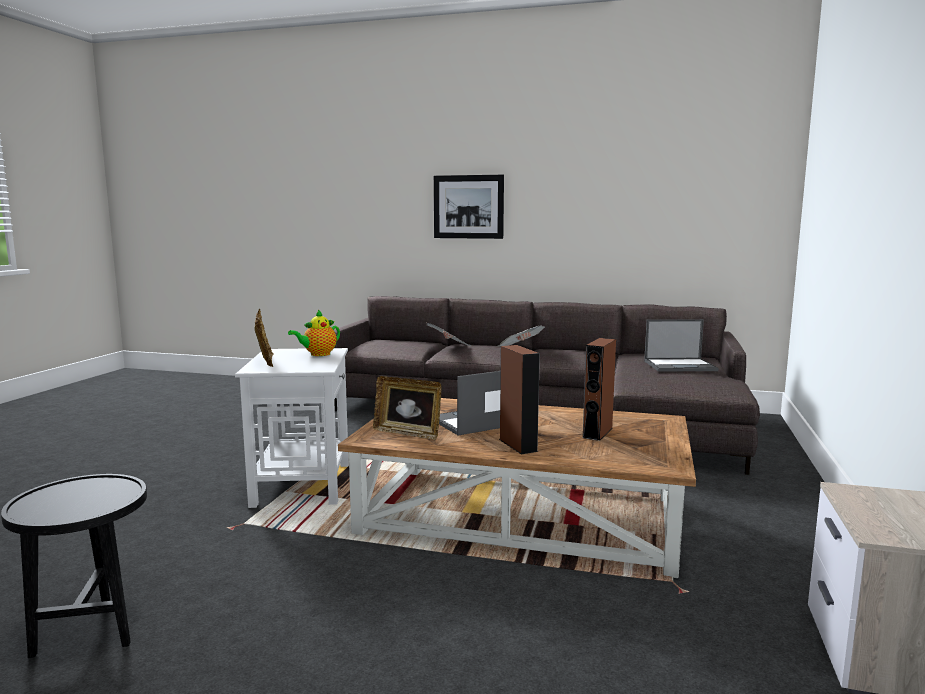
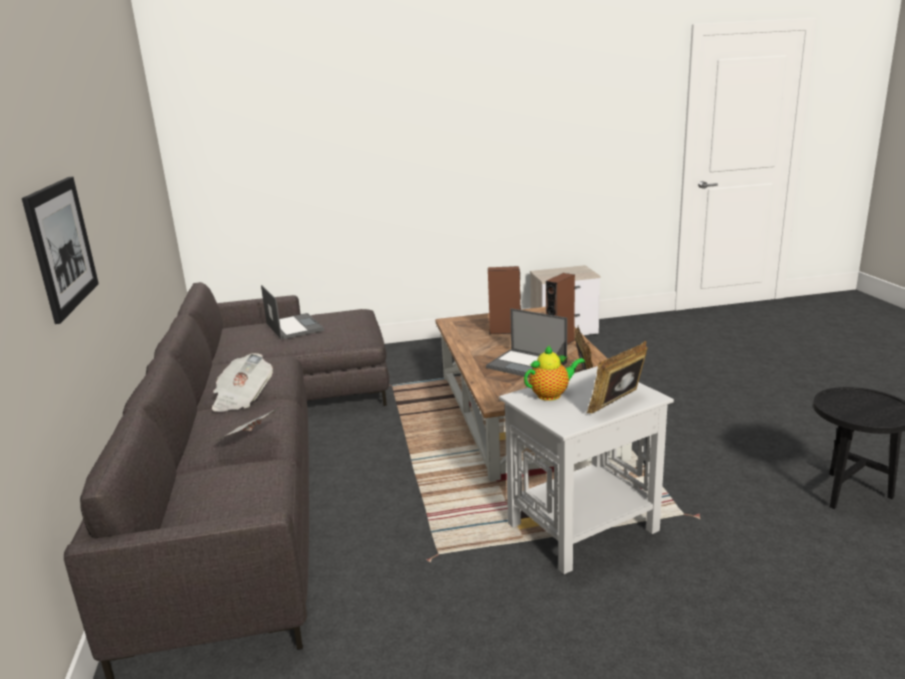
camera: 115 degrees left, 10 degrees up
teapot [288,310,340,356] -> teapot turned 45 degrees counterclockwise [524,345,585,401]

